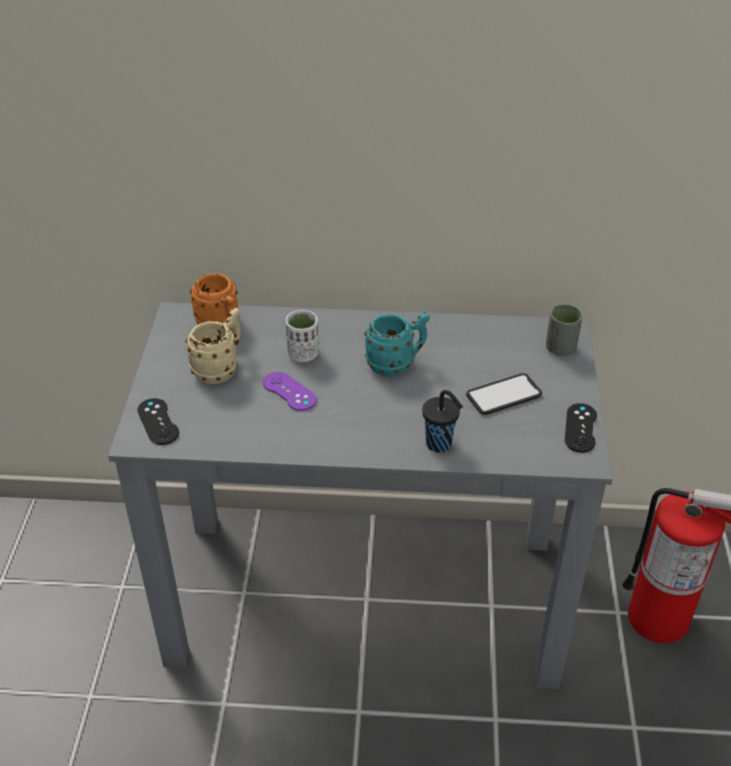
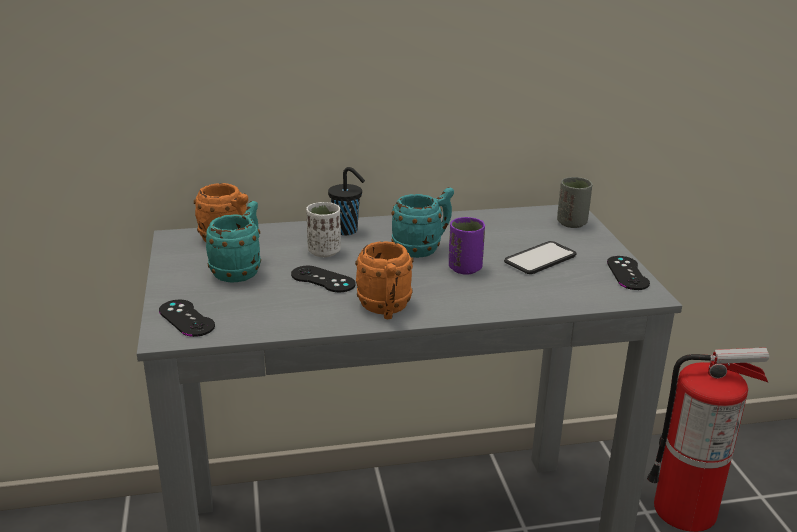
camera: 15 degrees left, 15 degrees down
beige mug [186,308,241,384] -> turquoise mug [204,201,261,283]
purple game controller [263,372,317,411] -> black game controller [291,266,356,292]
black cup [422,390,463,453] -> black cup moved to [328,167,365,235]
none -> orange mug [355,241,414,319]
none -> purple cup [449,217,485,274]

